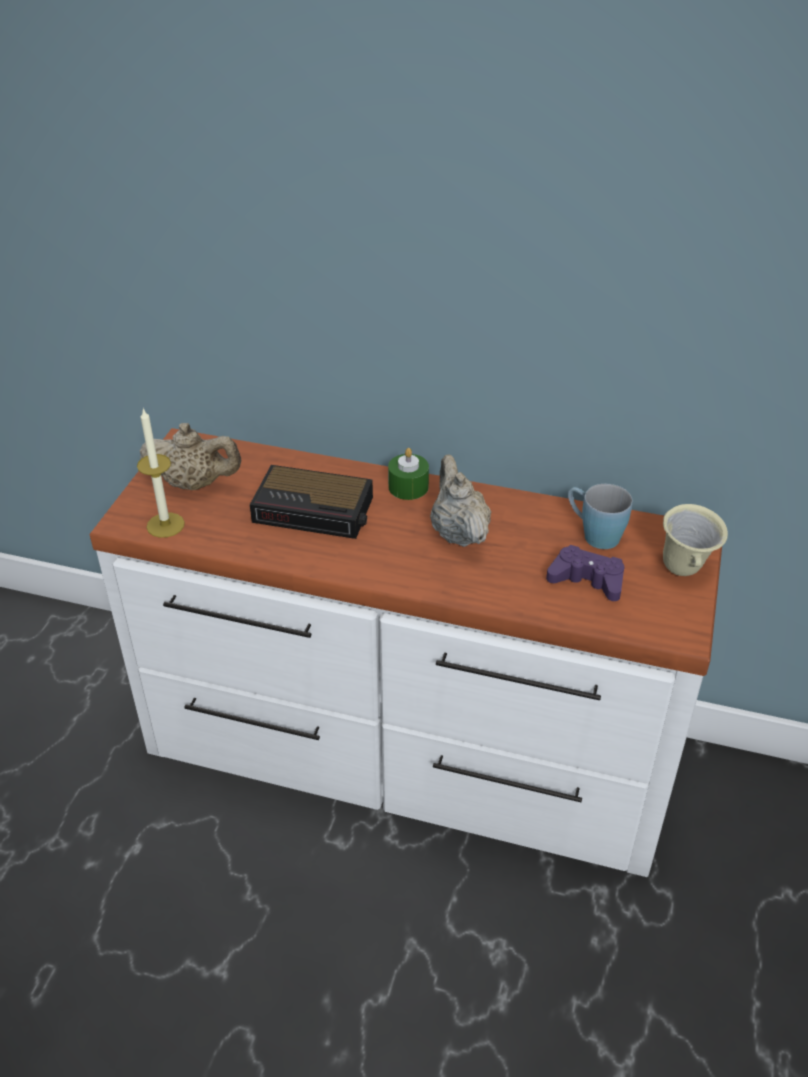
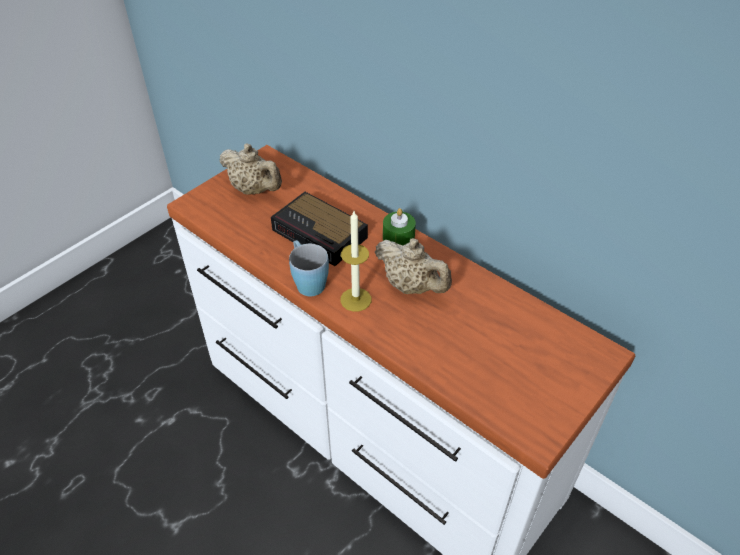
camera: 25 degrees right, 5 degrees up
candle [137,408,185,538] -> candle moved to [340,211,371,312]
beige teapot [430,454,491,547] -> beige teapot turned 120 degrees clockwise [375,238,452,294]
purple game controller [546,545,624,601] -> none
blue mug [568,484,633,549] -> blue mug moved to [289,240,329,296]
beige mug [663,504,728,576] -> none

